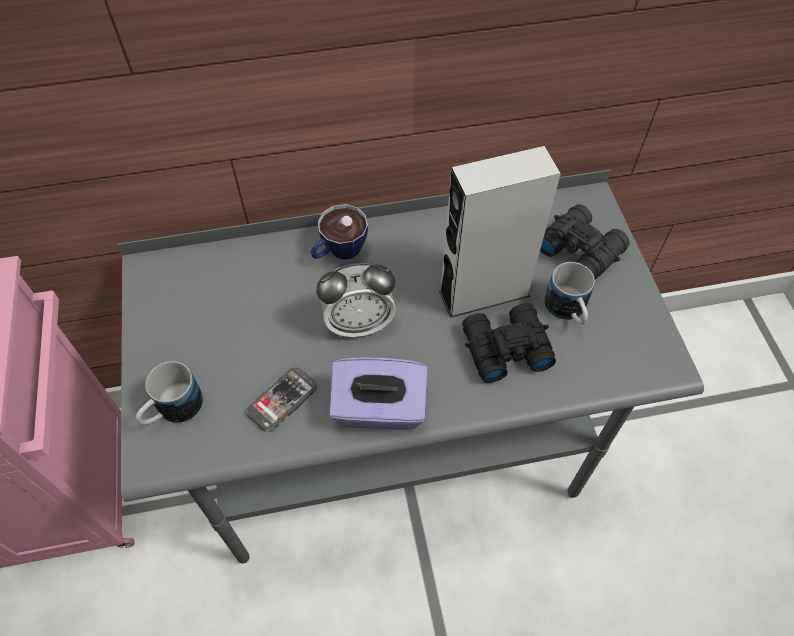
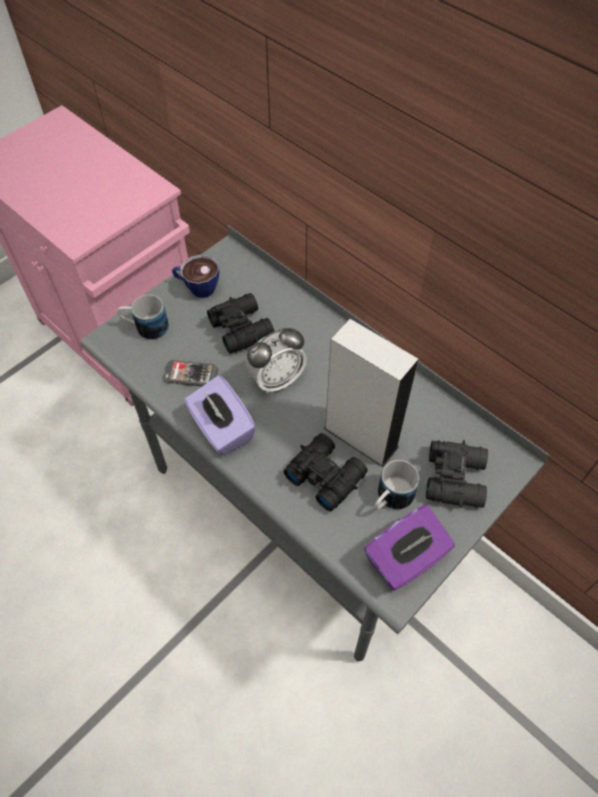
camera: 55 degrees right, 0 degrees up
cup [310,204,368,260] -> cup moved to [172,254,219,298]
alarm clock [317,263,396,337] -> alarm clock turned 75 degrees counterclockwise [245,328,307,394]
none -> black binoculars [207,293,274,354]
none -> purple tissue box [364,505,455,590]

